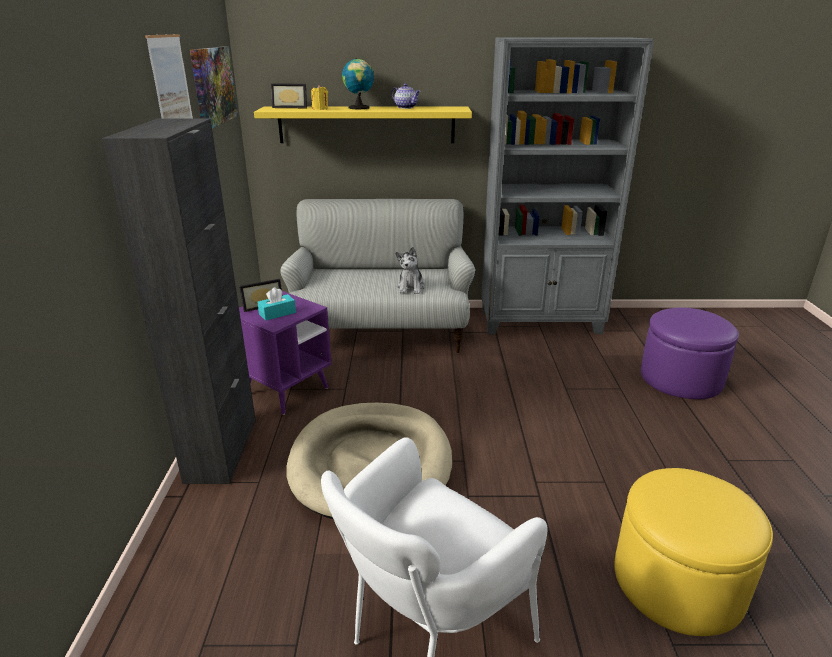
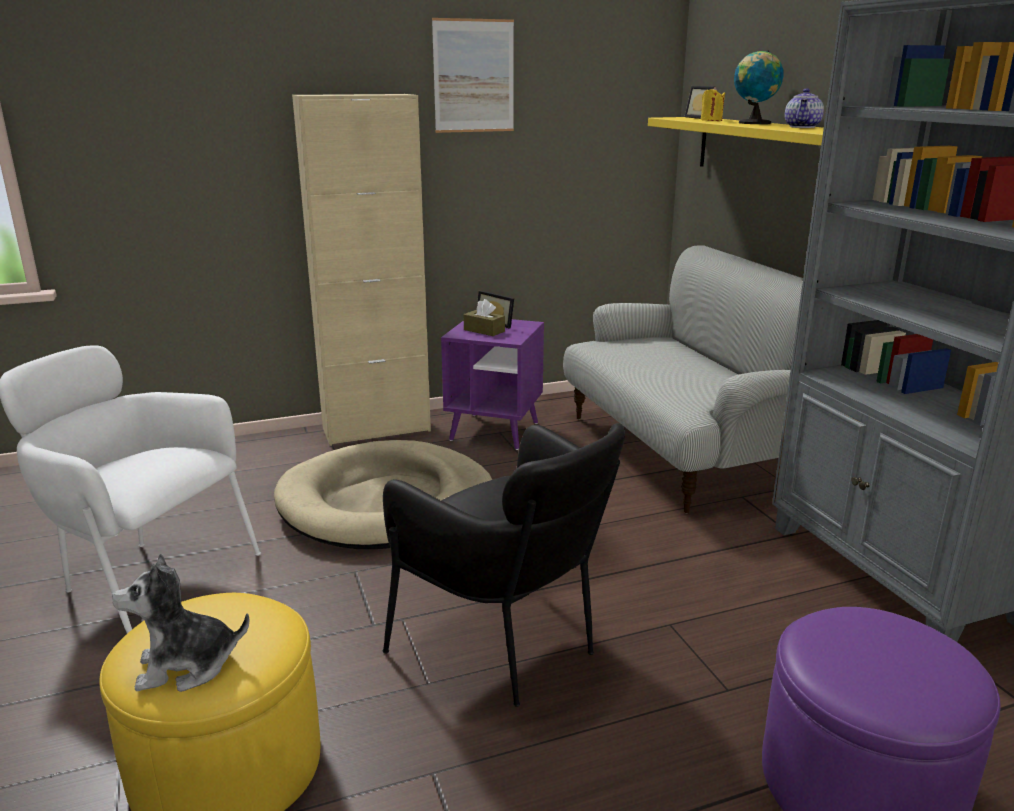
camera: 70 degrees right, 5 degrees down
black cabinet [102,119,256,484] -> beige cabinet [292,94,431,446]
picture [190,46,238,128] -> none
turquoise tissue box [257,287,296,321] -> brown tissue box [463,299,505,336]
plush toy [395,247,425,294] -> plush toy moved to [112,554,249,692]
none -> black armchair [383,423,625,707]

